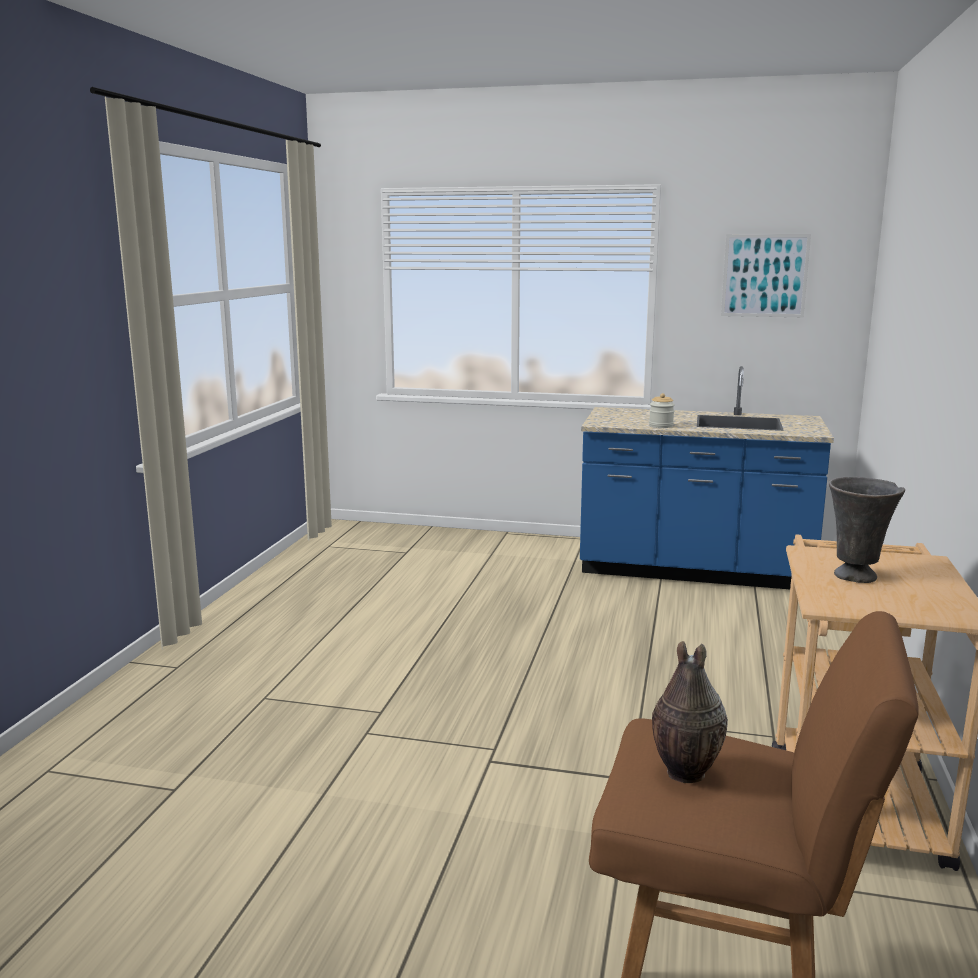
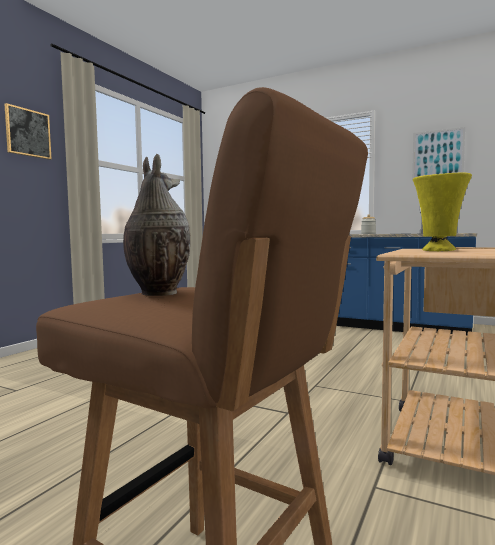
camera: 15 degrees right, 10 degrees down
grey vase [829,477,905,583] -> yellow vase [413,172,472,251]
none -> picture [4,103,52,160]

